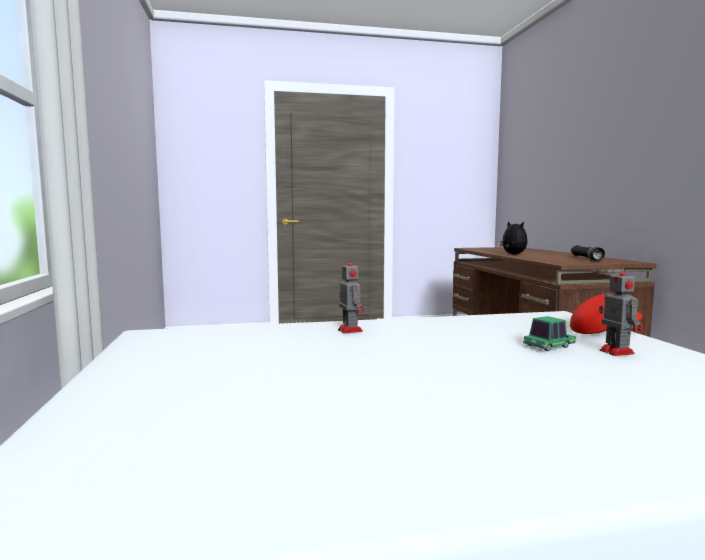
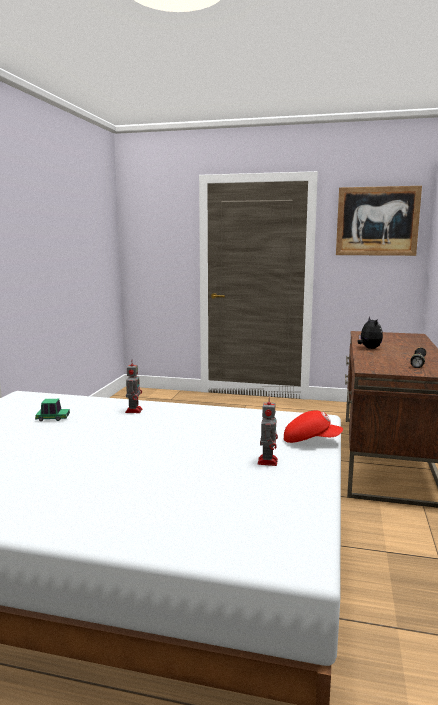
camera: 25 degrees right, 5 degrees up
toy car [523,316,576,351] -> toy car moved to [35,399,70,421]
none -> picture [336,186,422,256]

